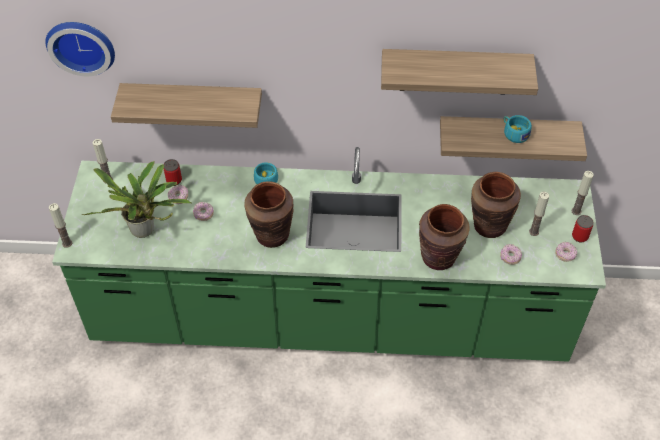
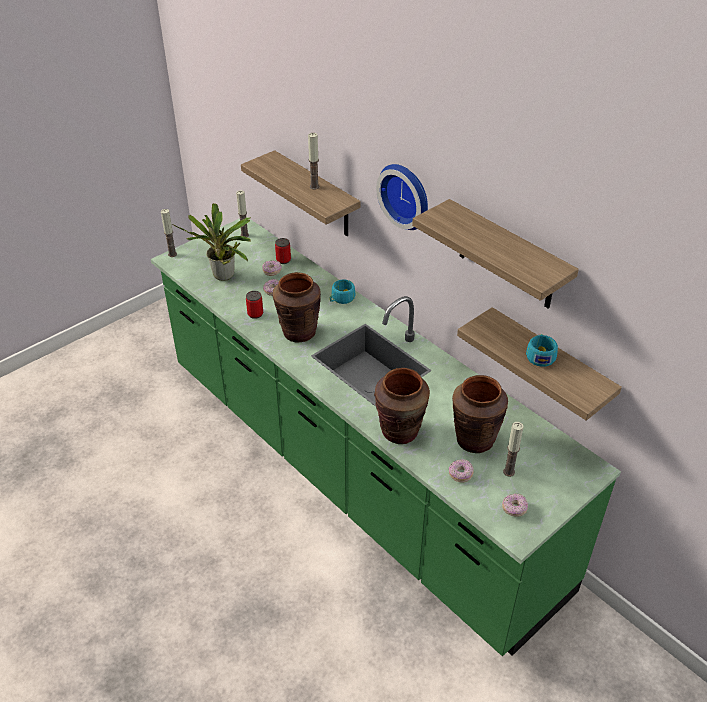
camera: 45 degrees right, 10 degrees down
wall clock [45,22,115,76] -> wall clock moved to [376,164,428,230]
candle [571,171,594,215] -> candle moved to [308,133,320,189]
can [572,215,594,242] -> can moved to [246,291,263,319]

